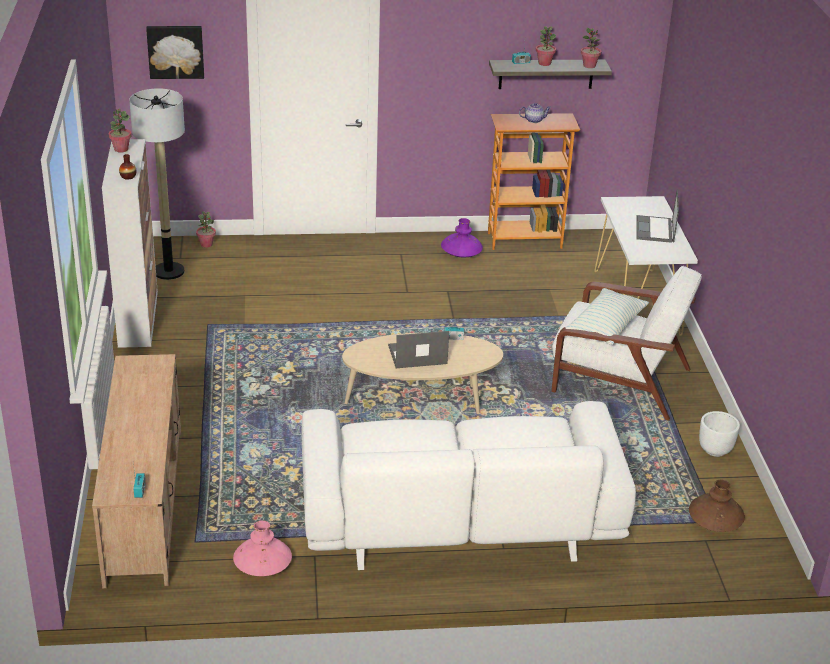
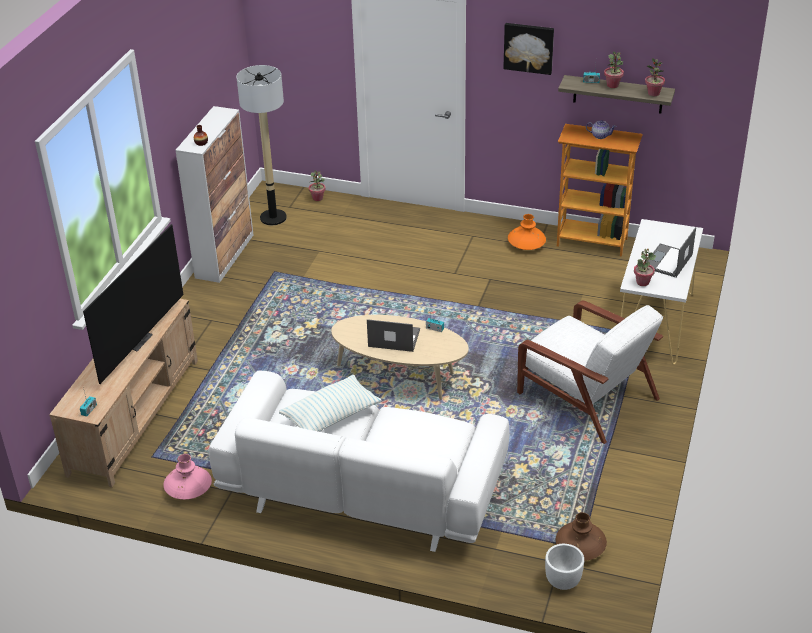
camera: 25 degrees right, 5 degrees up
potted plant [109,109,132,153] -> potted plant moved to [634,249,656,286]
picture [146,26,204,79] -> picture moved to [503,23,554,75]
purple vase [441,218,483,258] -> orange vase [508,214,546,250]
pillow [565,288,649,345] -> pillow moved to [279,375,382,432]
white planter [699,411,740,457] -> white planter moved to [545,544,584,590]
none -> television [83,224,184,384]

